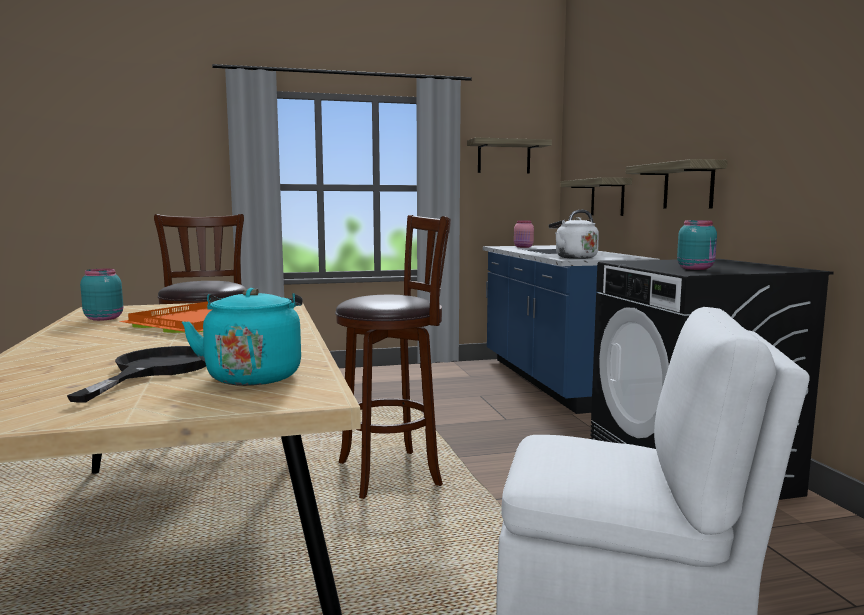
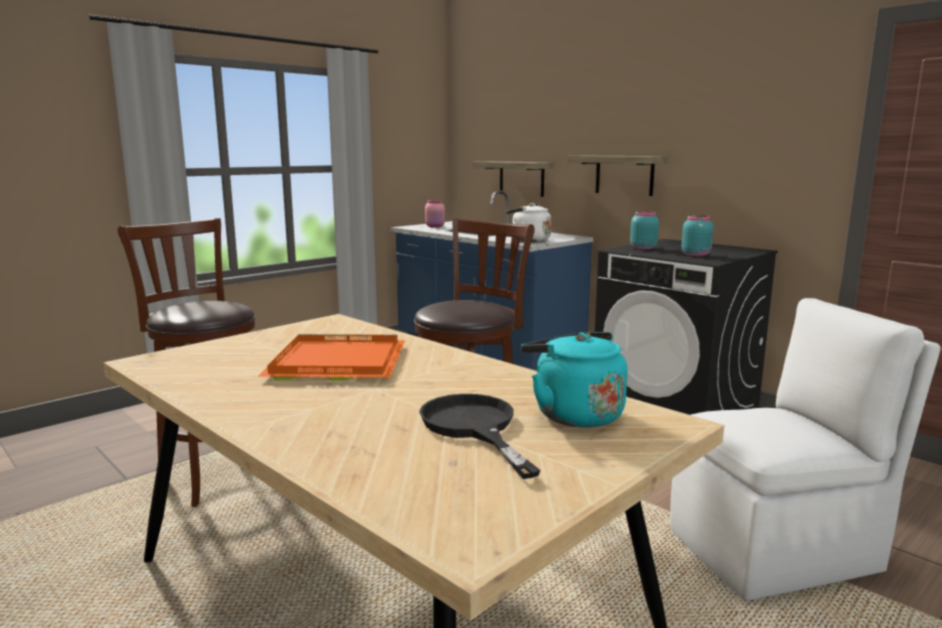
camera: 30 degrees left, 5 degrees up
turquoise jar [80,269,123,321] -> turquoise jar moved to [630,211,659,250]
shelf [467,138,552,174] -> none

